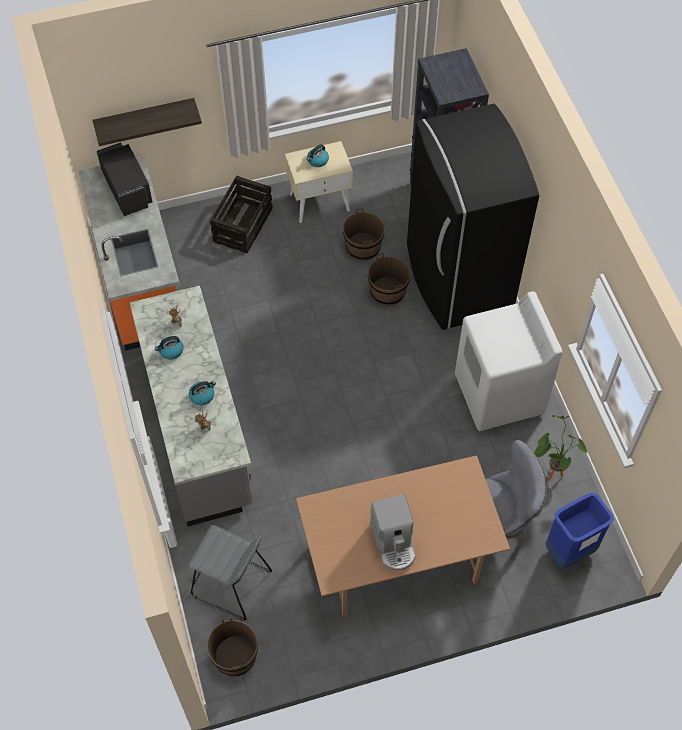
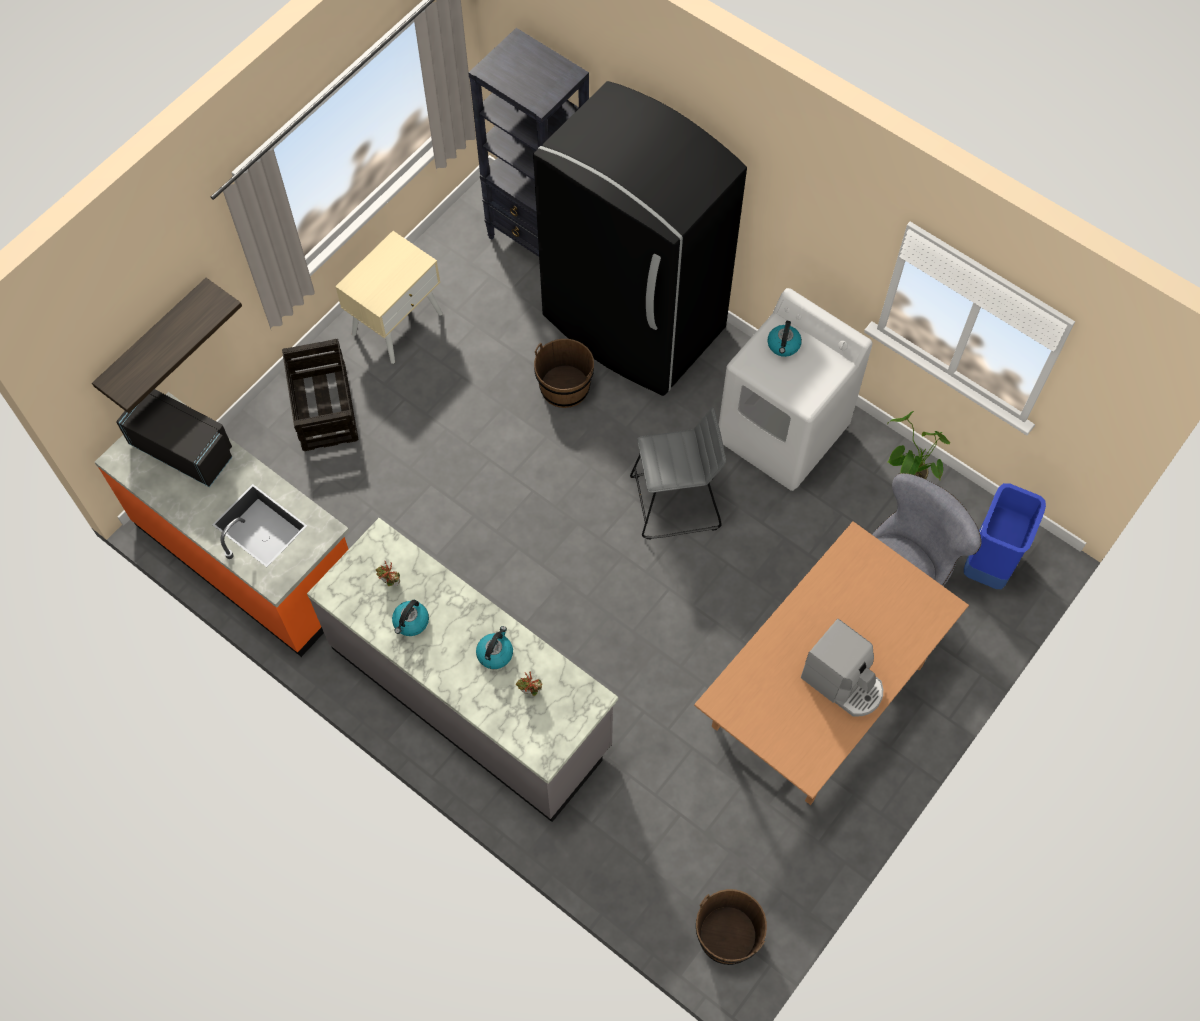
camera: 35 degrees left, 5 degrees up
grey stool [189,525,272,621] -> grey stool moved to [630,408,726,539]
kettle [307,144,329,167] -> kettle moved to [767,321,802,357]
brown bucket [343,208,385,261] -> none

